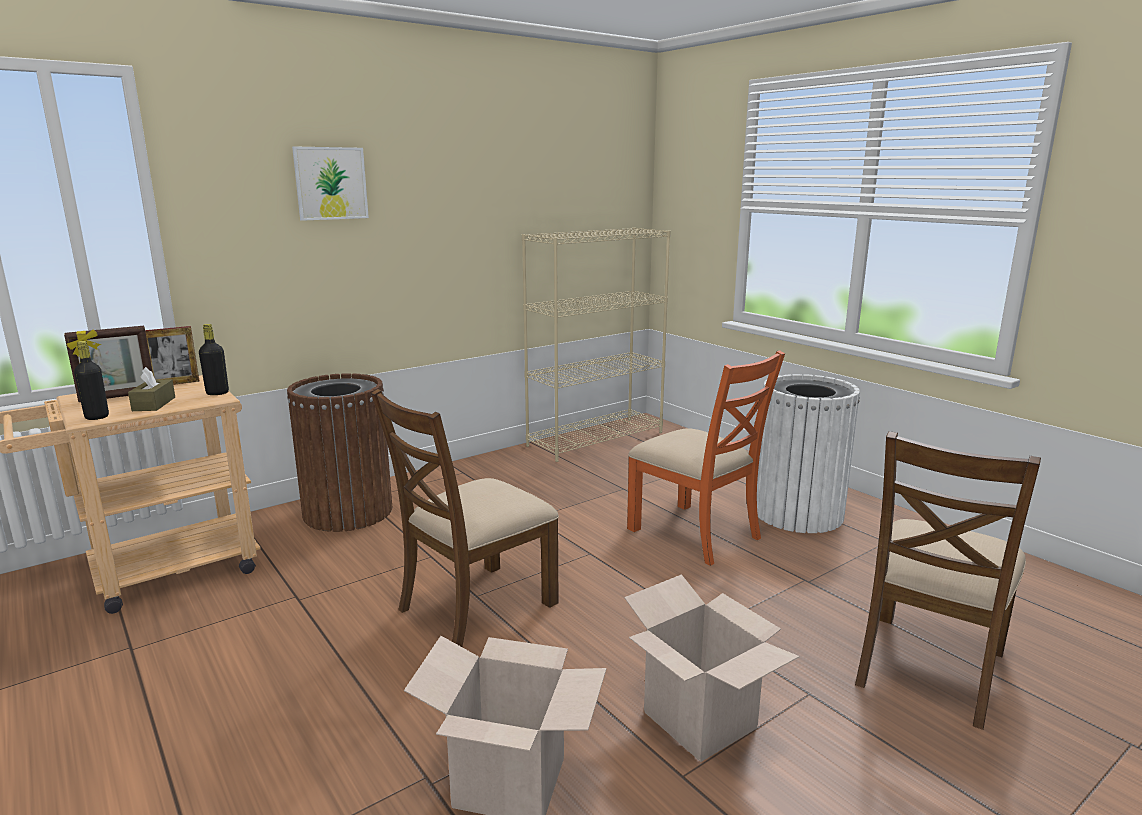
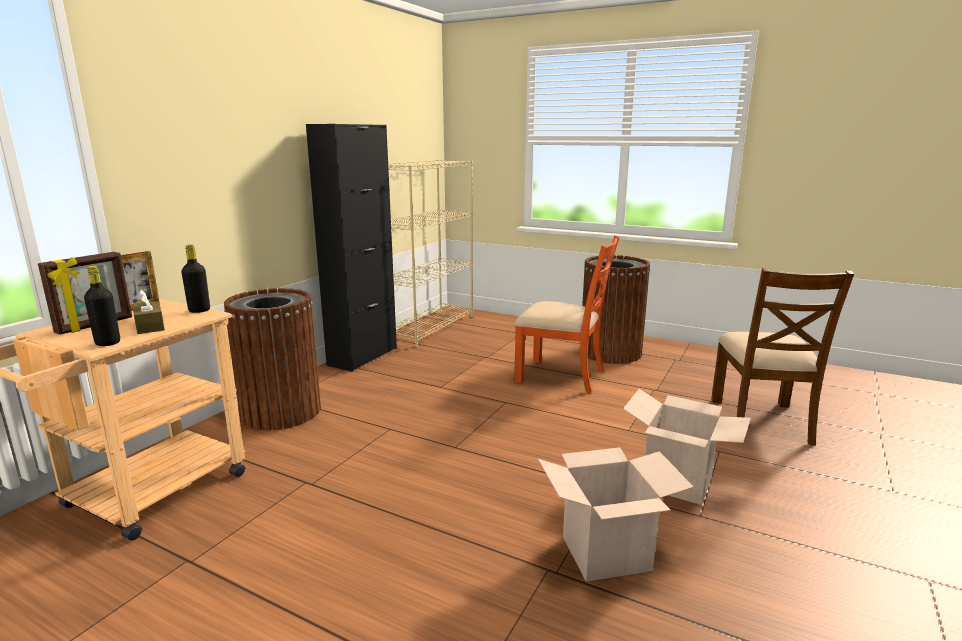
camera: 25 degrees left, 0 degrees up
picture [292,146,369,221] -> none
brown chair [371,389,559,647] -> none
white trash can [757,374,860,533] -> brown trash can [582,255,650,364]
none -> black cabinet [306,124,397,372]

